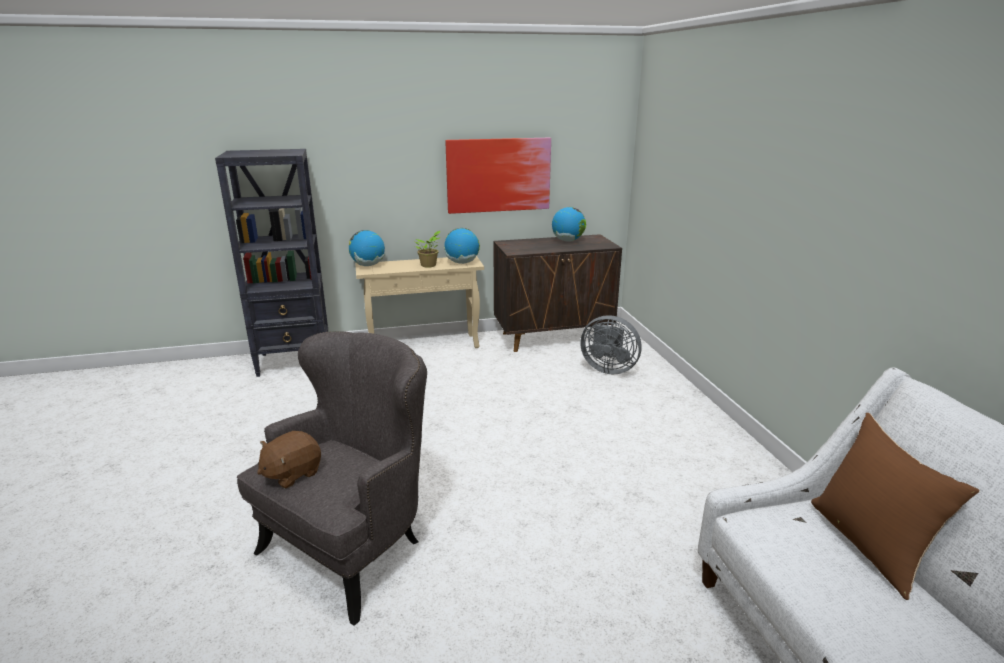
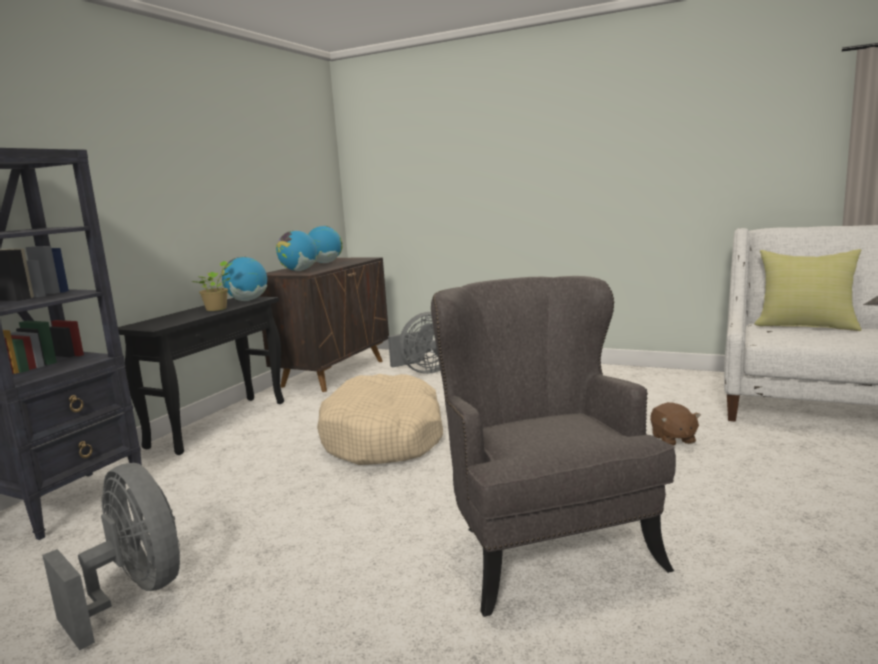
camera: 50 degrees left, 10 degrees down
brown plush toy [257,431,321,488] -> brown plush toy moved to [650,402,701,446]
globe [349,230,385,266] -> globe moved to [276,231,317,271]
beige console table [355,256,484,348] -> black console table [118,297,284,455]
picture [445,138,551,214] -> none
brown pillow [811,413,980,600] -> yellow pillow [754,249,862,331]
none -> grey fan [42,463,180,650]
none -> beige dog bed [317,374,443,465]

